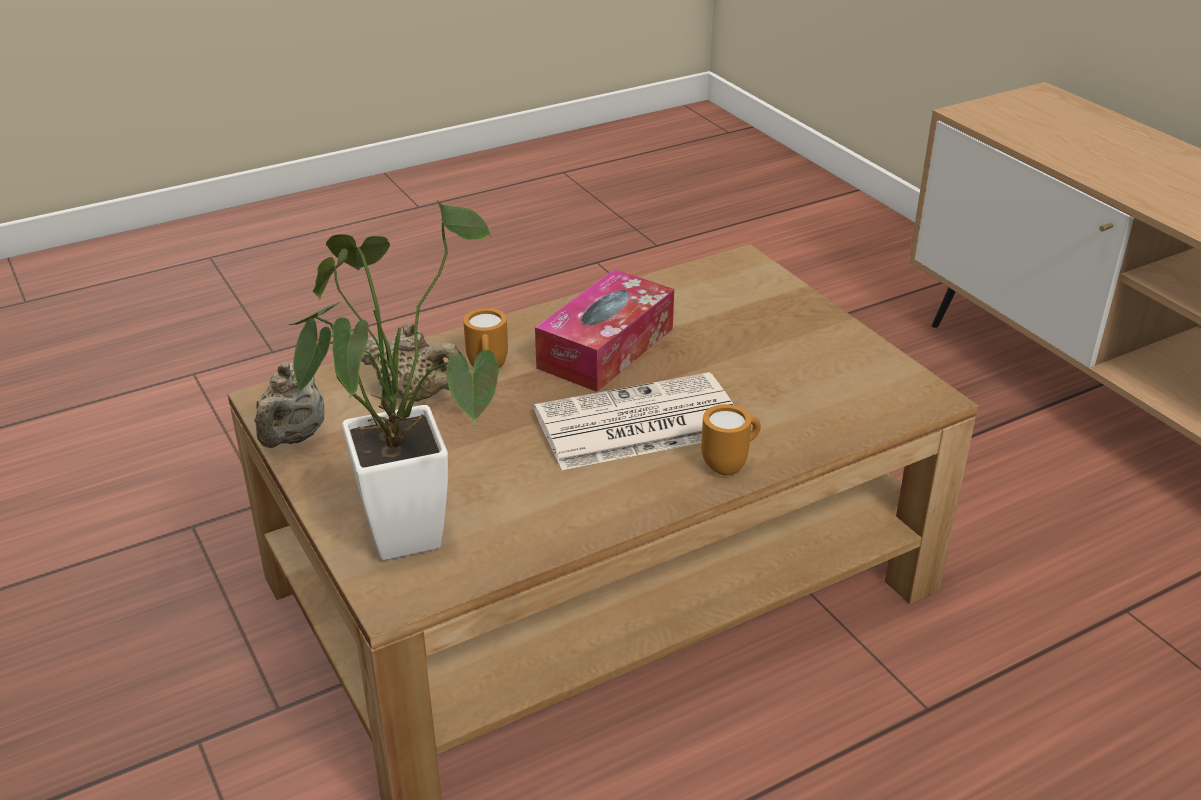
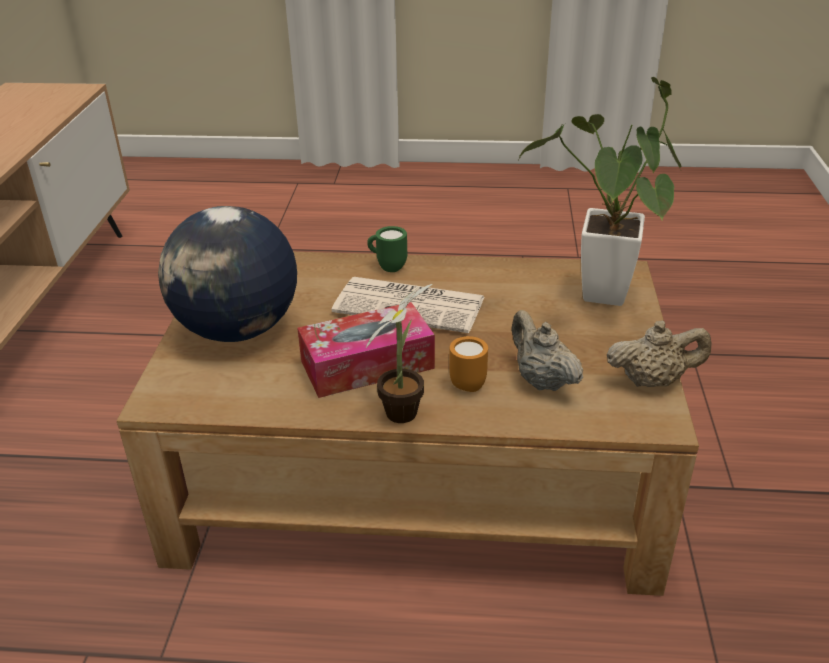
camera: 145 degrees left, 0 degrees up
beige teapot [254,362,324,448] -> beige teapot turned 45 degrees clockwise [607,320,711,387]
orange mug [701,404,761,476] -> green mug [367,226,407,272]
none -> globe [158,206,297,342]
none -> potted plant [366,284,432,423]

